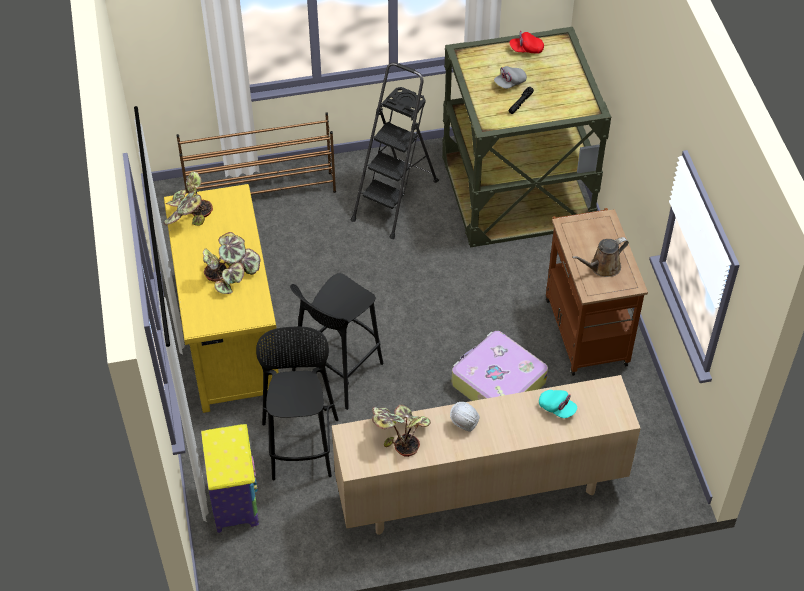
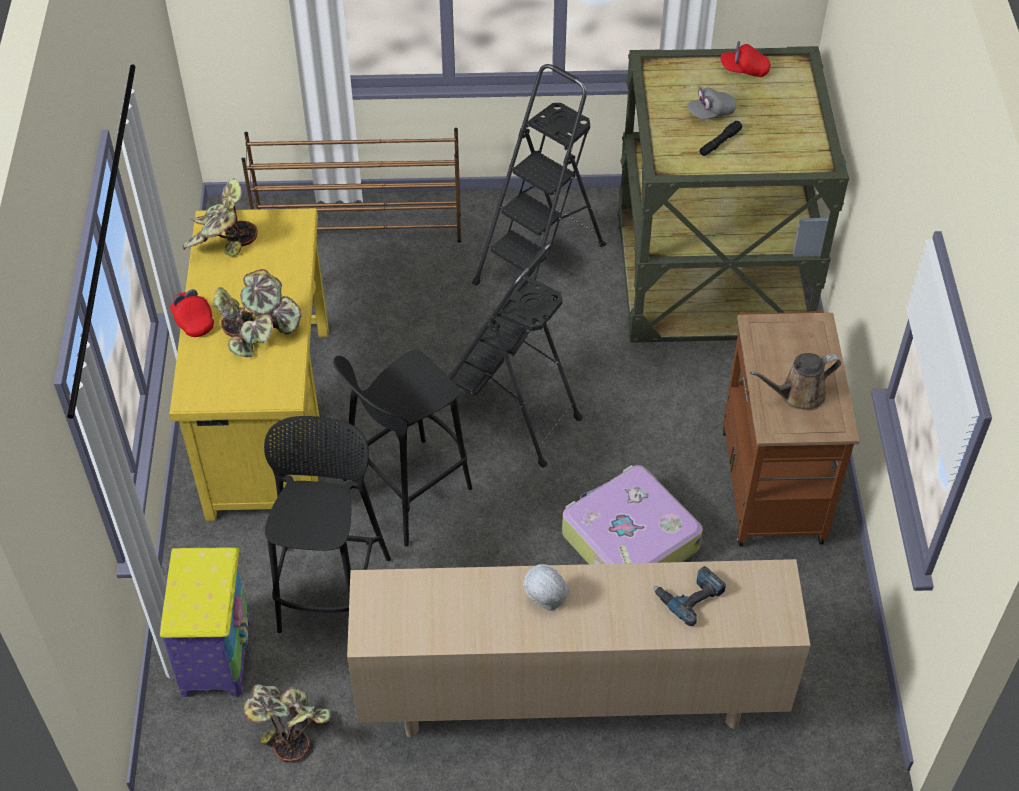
camera: 10 degrees right, 0 degrees up
potted plant [372,405,431,457] -> potted plant moved to [243,684,331,762]
turquoise cap [539,390,577,418] -> power drill [653,566,726,626]
none -> red cap [170,289,214,337]
none -> step ladder [448,242,583,467]

